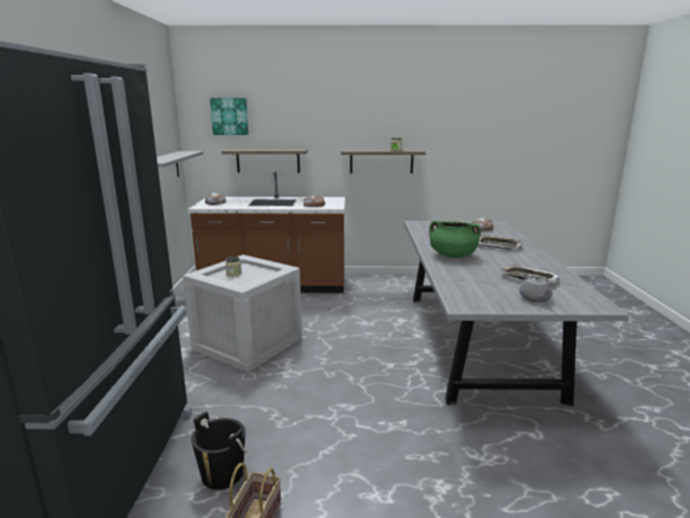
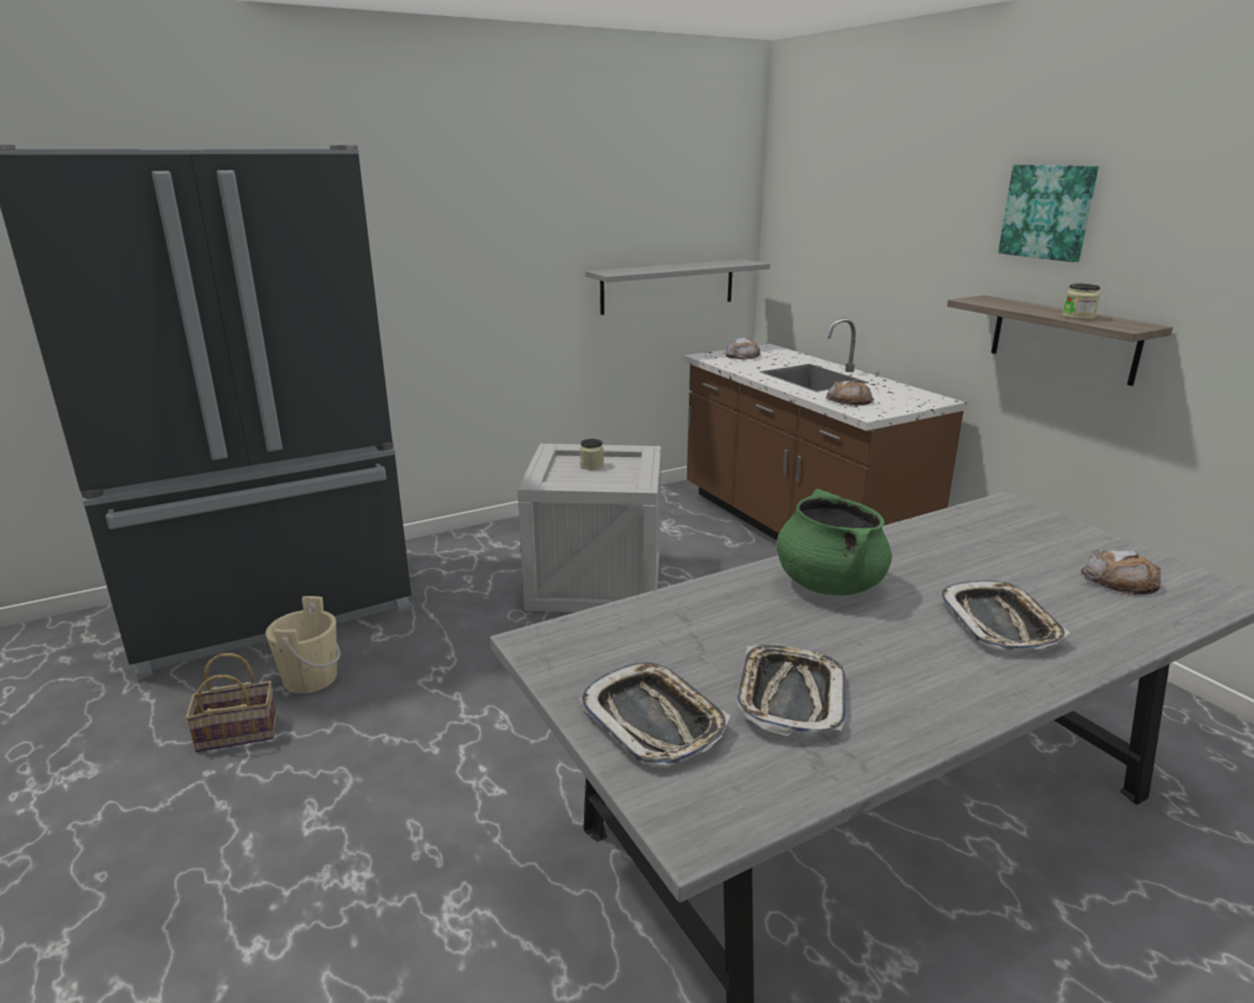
camera: 60 degrees right, 5 degrees up
black bucket [191,411,247,490] -> beige bucket [266,596,341,694]
picture [210,98,249,135] -> picture moved to [998,165,1099,262]
shelf [221,149,308,173] -> none
grey teapot [519,275,553,302] -> tray [579,662,730,768]

